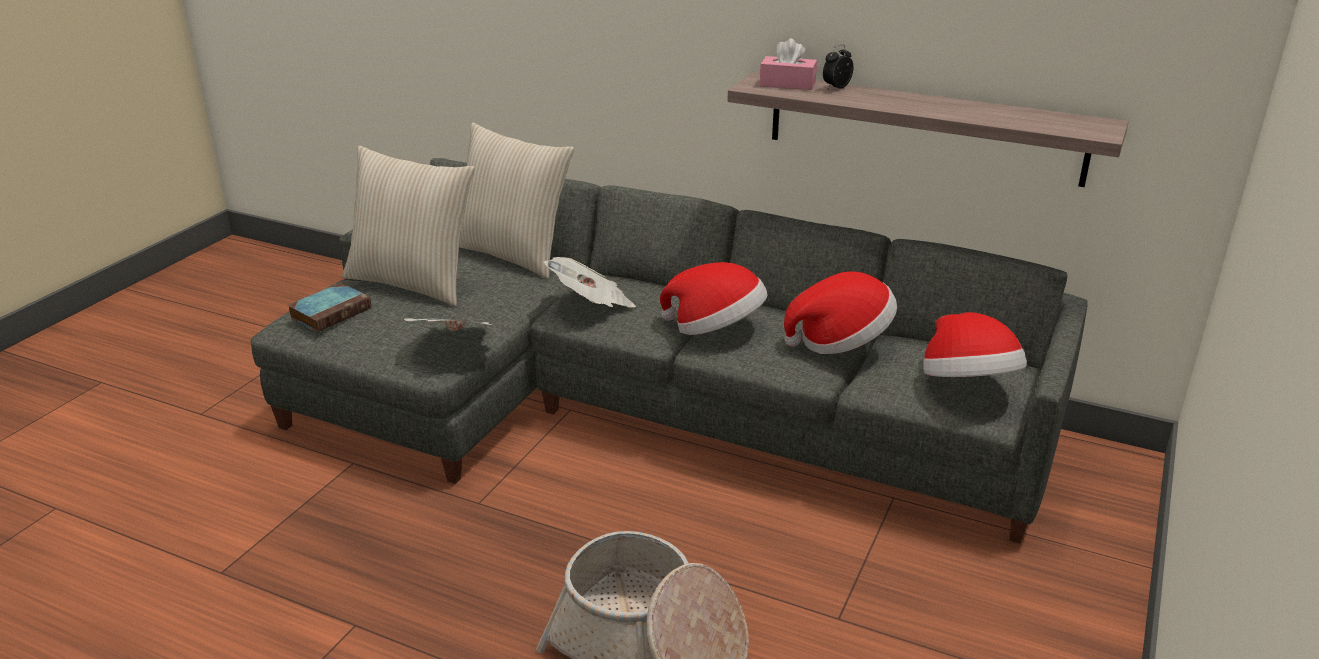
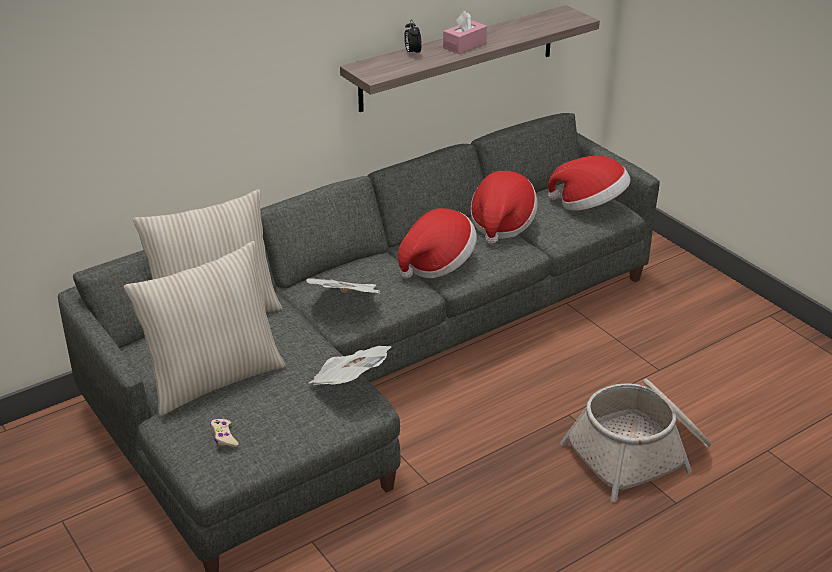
camera: 60 degrees left, 5 degrees up
book [287,283,371,332] -> beige game controller [210,419,238,447]
pink tissue box [760,39,817,90] -> pink tissue box moved to [443,11,487,54]

